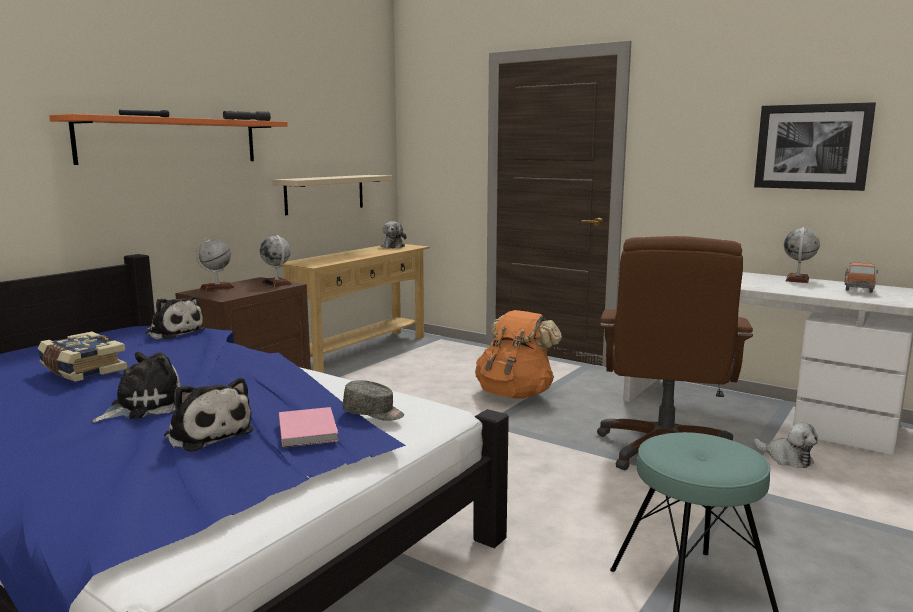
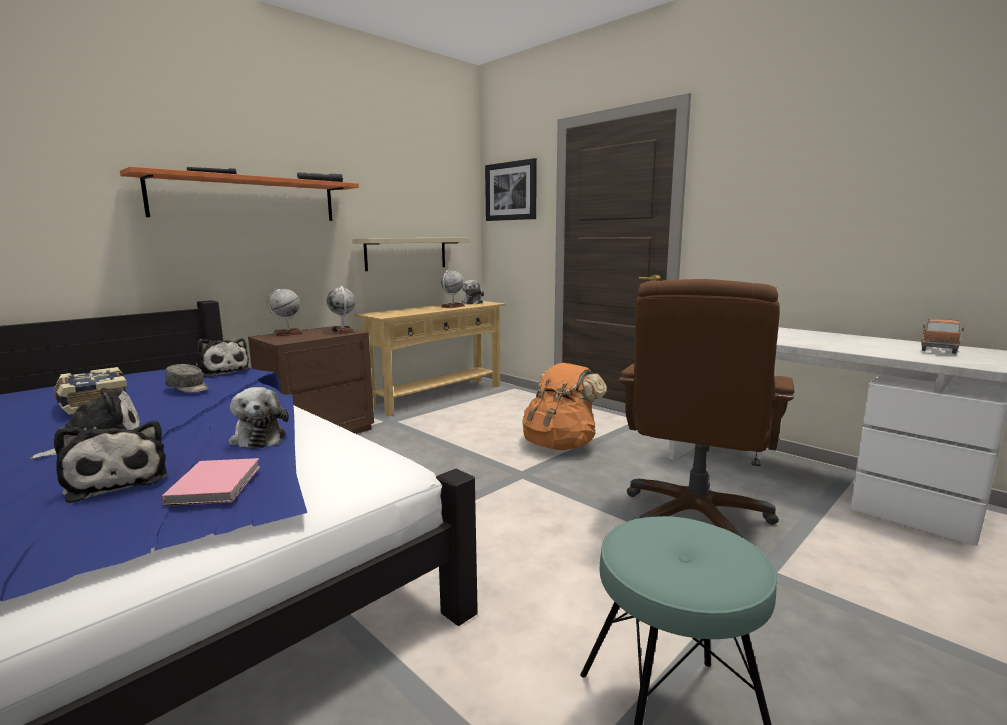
camera: 10 degrees right, 0 degrees up
grey cap [343,380,404,421] -> grey cap moved to [165,364,208,393]
picture [754,102,876,191] -> picture moved to [485,158,537,221]
plush toy [754,422,818,468] -> plush toy moved to [228,387,289,449]
globe [784,227,820,283] -> globe moved to [441,269,465,308]

